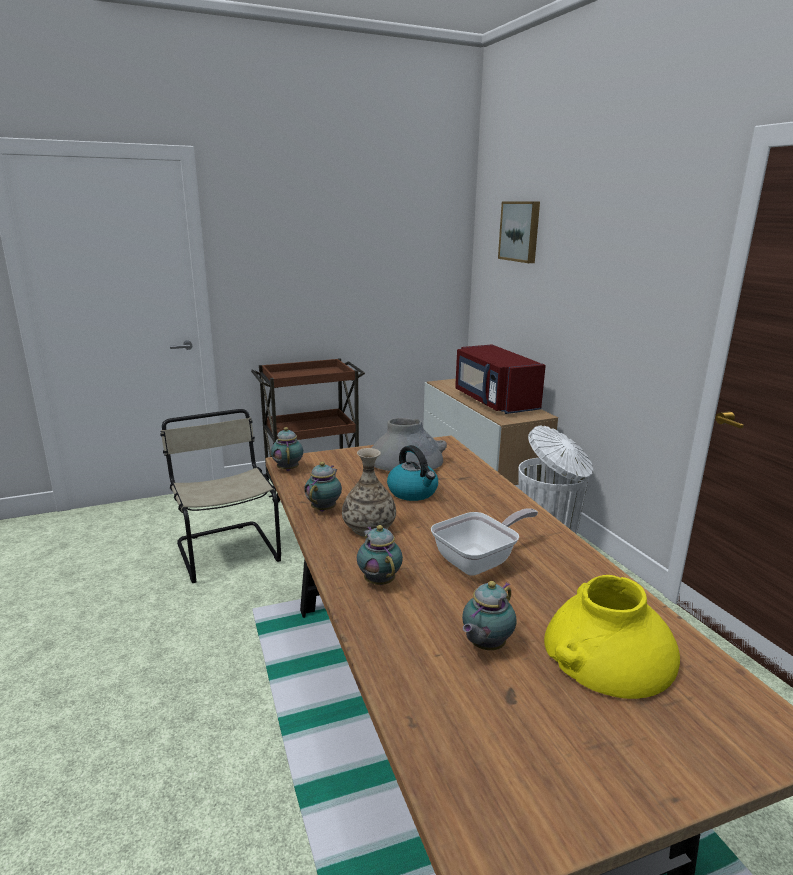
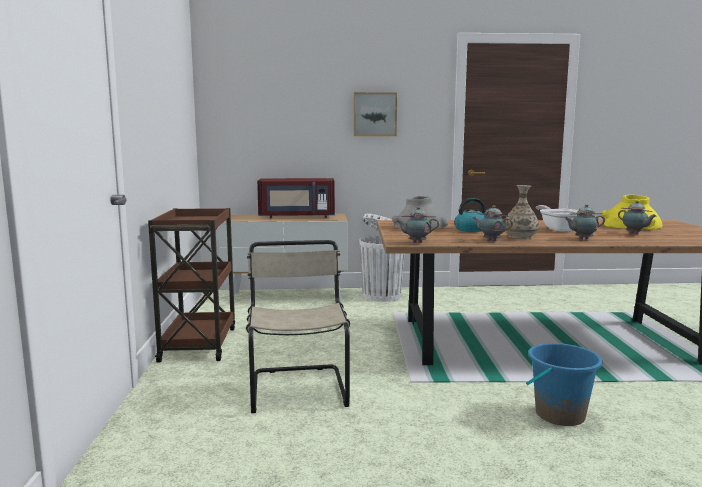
camera: 70 degrees left, 10 degrees down
beige chair [160,409,281,583] -> beige chair turned 90 degrees clockwise [246,240,350,413]
picture [498,201,540,263] -> picture moved to [354,92,397,136]
none -> blue bucket [526,343,602,426]

